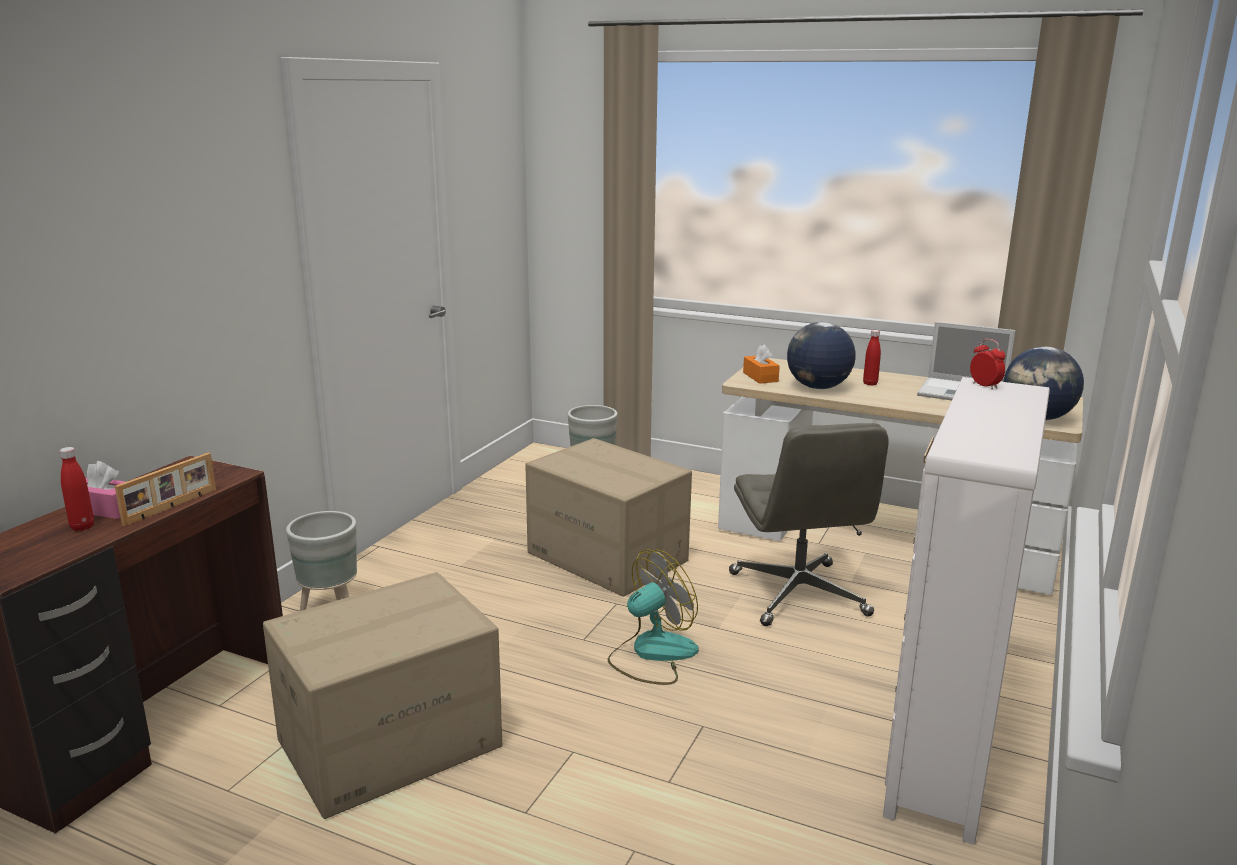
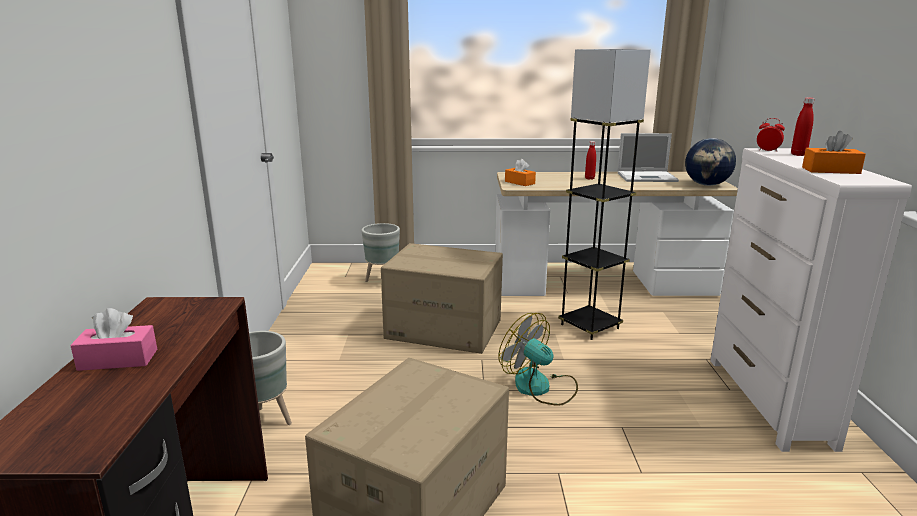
camera: 25 degrees left, 0 degrees up
red bottle [59,447,94,531] -> red bottle moved to [791,98,815,156]
picture frame [115,453,216,526] -> none
fan [608,549,699,685] -> fan turned 75 degrees counterclockwise [498,313,578,406]
grey office chair [729,423,889,626] -> grey floor lamp [558,49,651,340]
globe [787,322,856,389] -> none
none -> orange tissue box [802,131,866,174]

